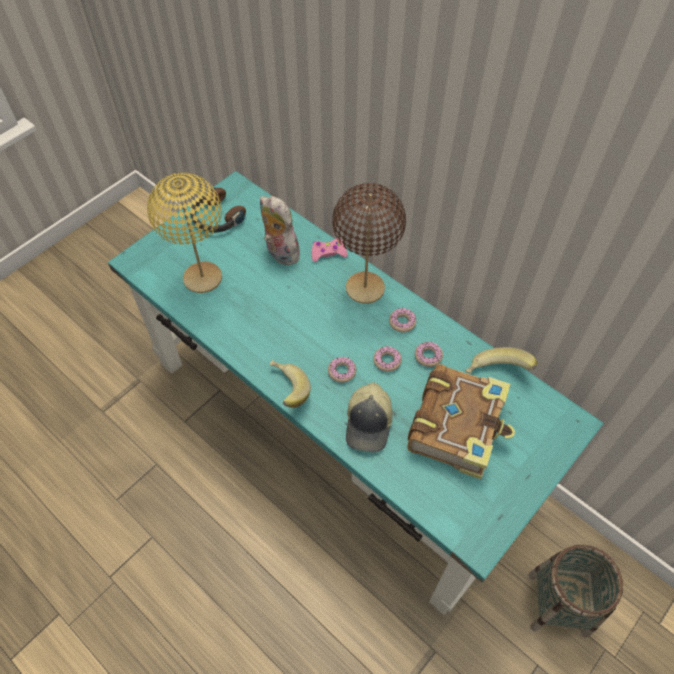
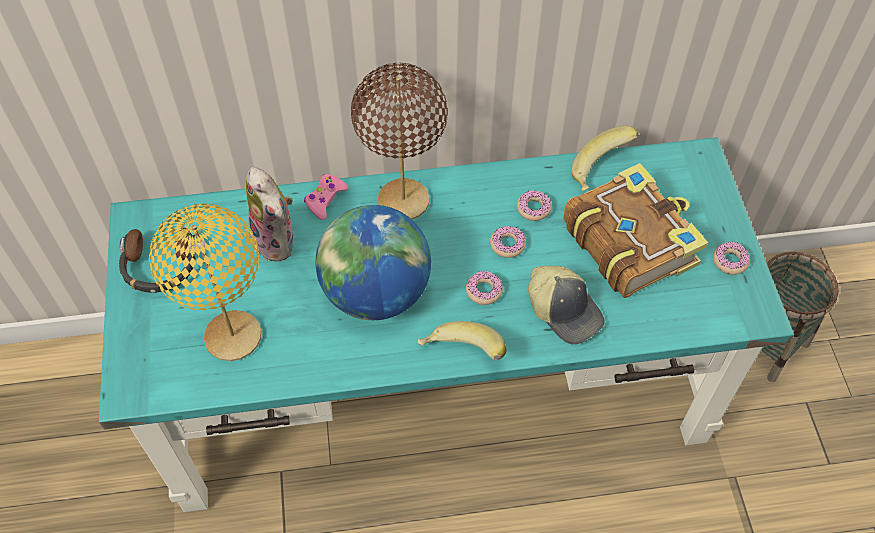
camera: 50 degrees left, 0 degrees up
plush toy [260,196,301,265] -> plush toy turned 120 degrees counterclockwise [246,167,294,261]
donut [389,308,416,333] -> donut moved to [713,241,750,275]
none -> globe [316,205,431,320]

